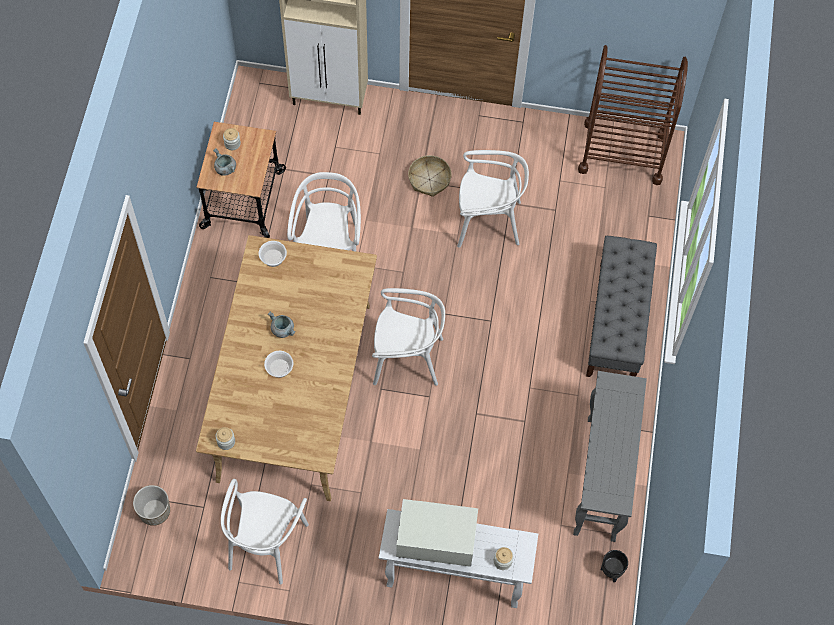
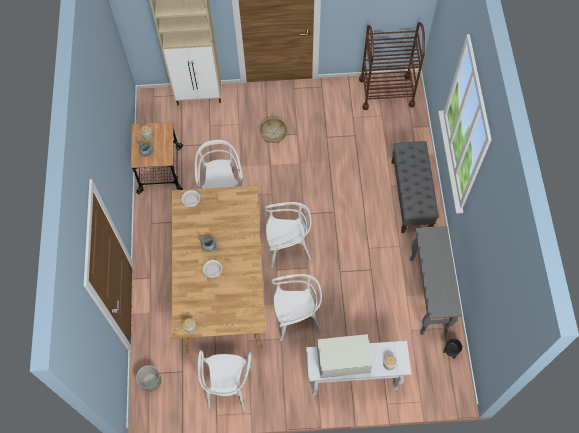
camera: 10 degrees left, 0 degrees up
white chair [457,150,529,248] -> white chair moved to [271,274,322,341]

